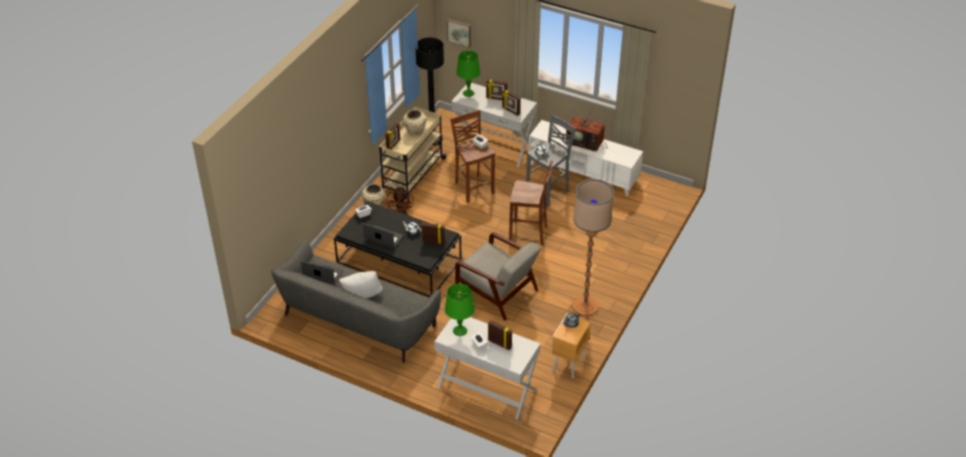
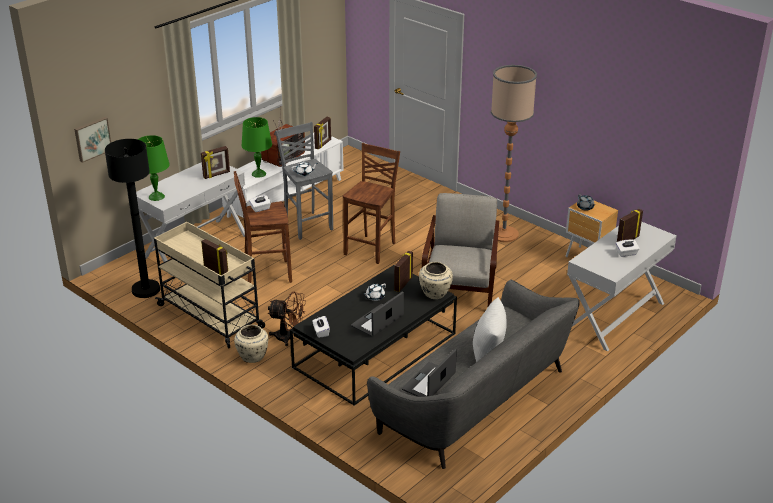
camera: 75 degrees left, 10 degrees down
beige vase [403,110,426,136] -> beige vase moved to [419,262,453,299]
green table lamp [445,284,475,336] -> green table lamp moved to [241,117,272,178]
grey armchair [455,232,541,320] -> grey armchair turned 45 degrees counterclockwise [422,193,499,308]
picture frame [486,79,507,100] -> picture frame moved to [314,117,331,150]

